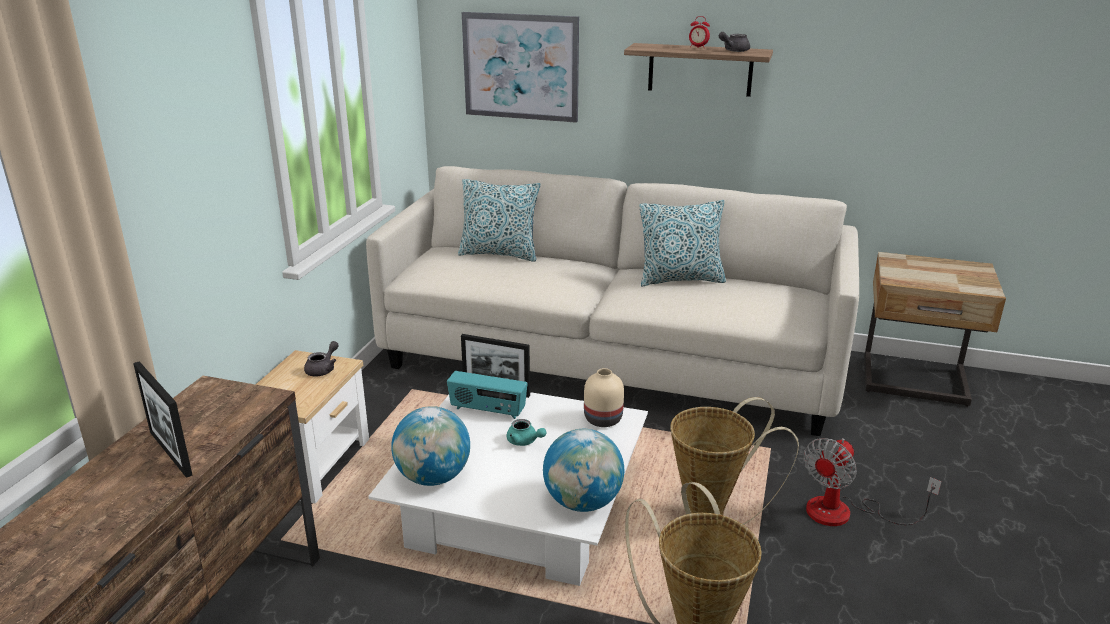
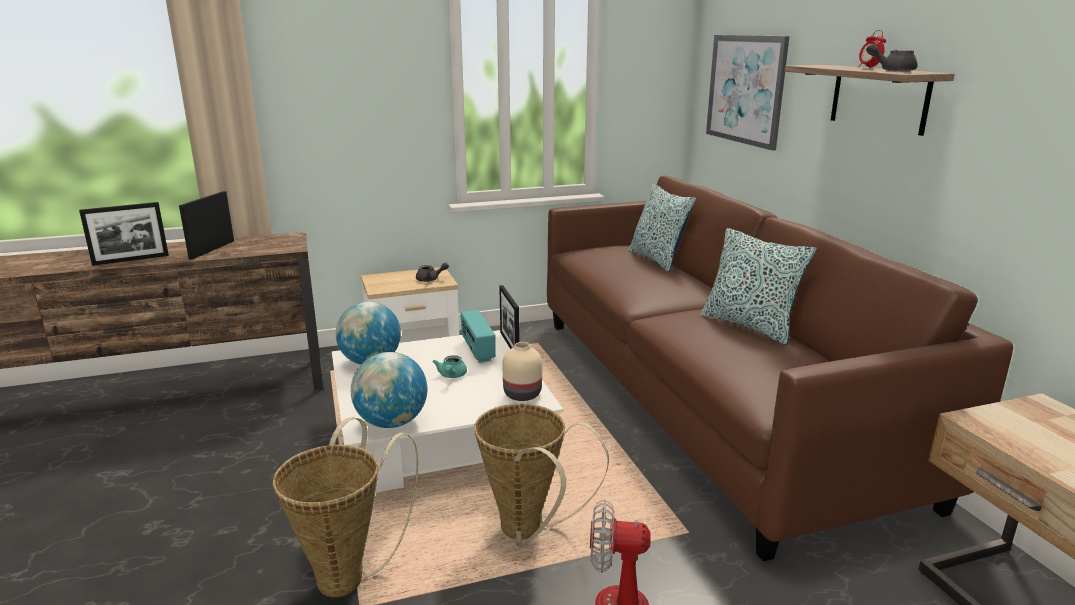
camera: 55 degrees right, 5 degrees down
white sofa [366,166,859,436] -> brown sofa [547,175,1013,562]
none -> picture frame [79,202,169,266]

